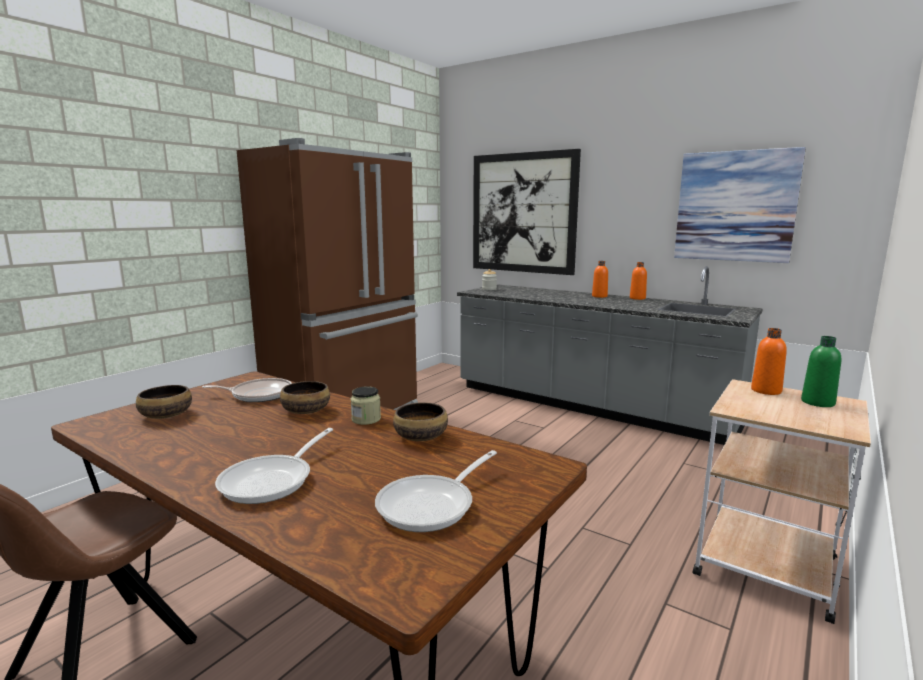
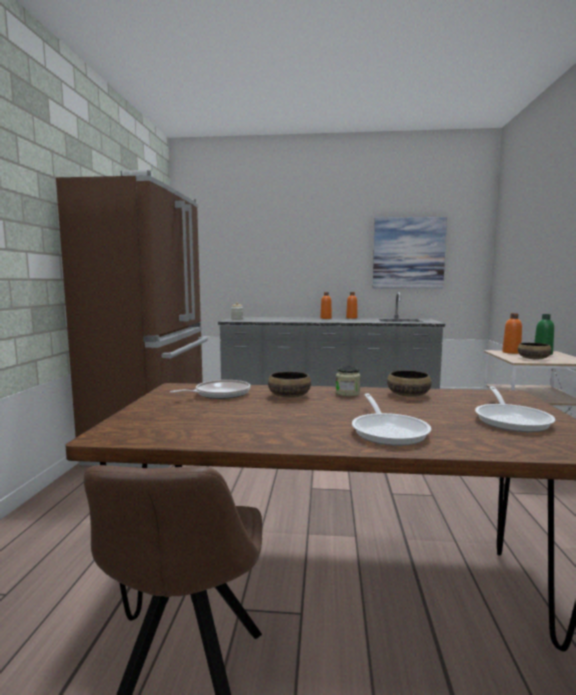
camera: 30 degrees left, 5 degrees down
bowl [136,385,192,419] -> bowl moved to [518,343,551,359]
picture [473,149,581,275] -> none

